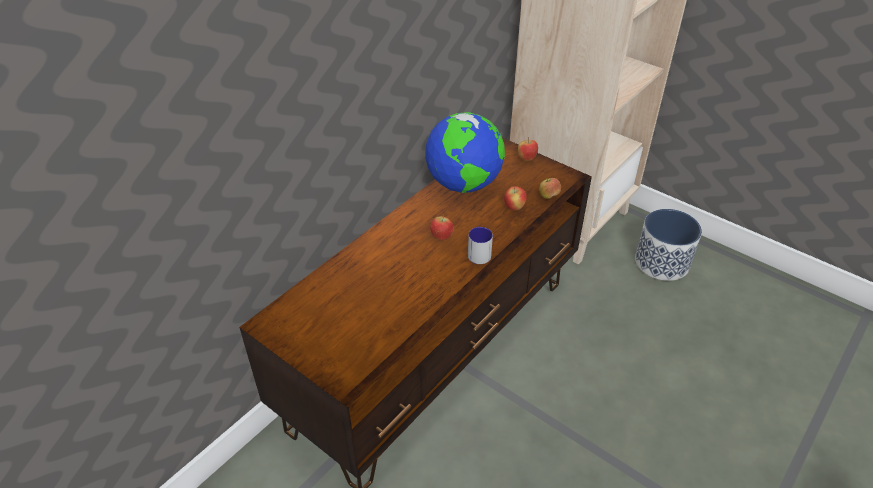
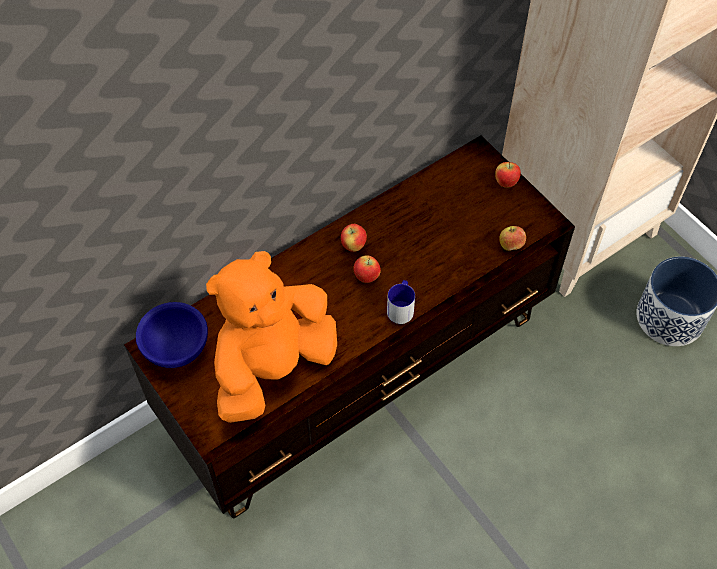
camera: 15 degrees right, 15 degrees up
globe [425,112,505,193] -> none
apple [504,186,527,211] -> apple moved to [341,224,367,252]
none -> blue bowl [136,302,208,368]
none -> orange plush toy [206,251,337,423]

